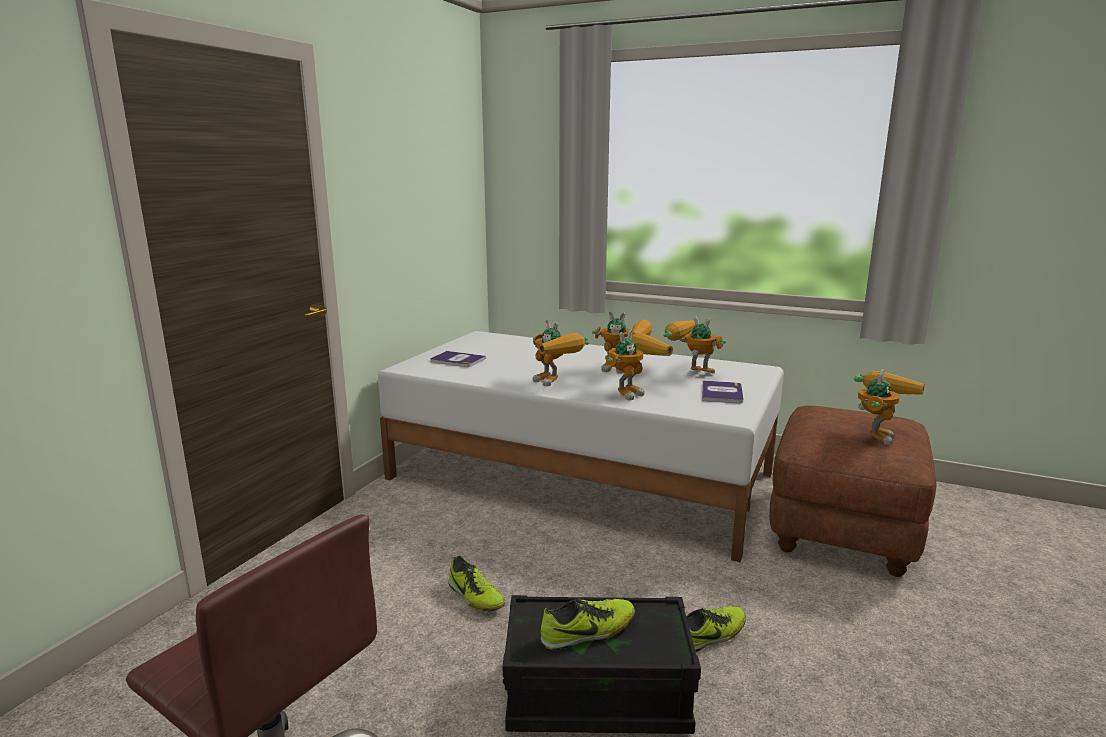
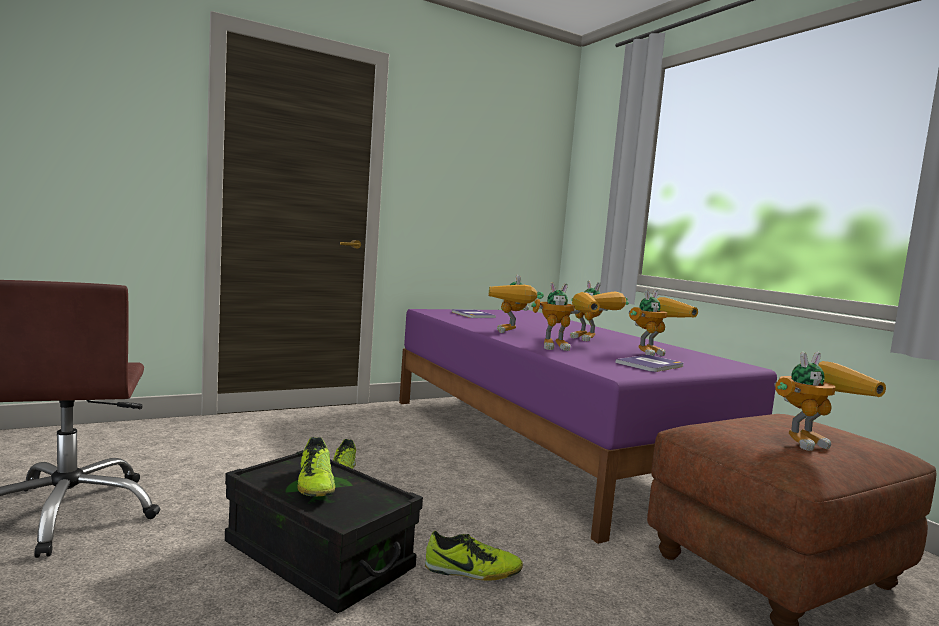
camera: 35 degrees right, 10 degrees down
white bed [378,331,784,562] -> purple bed [399,309,777,544]
shoe [541,598,635,651] -> shoe turned 60 degrees clockwise [297,437,335,497]
toy robot [663,316,726,374] -> toy robot turned 75 degrees clockwise [629,289,698,356]

